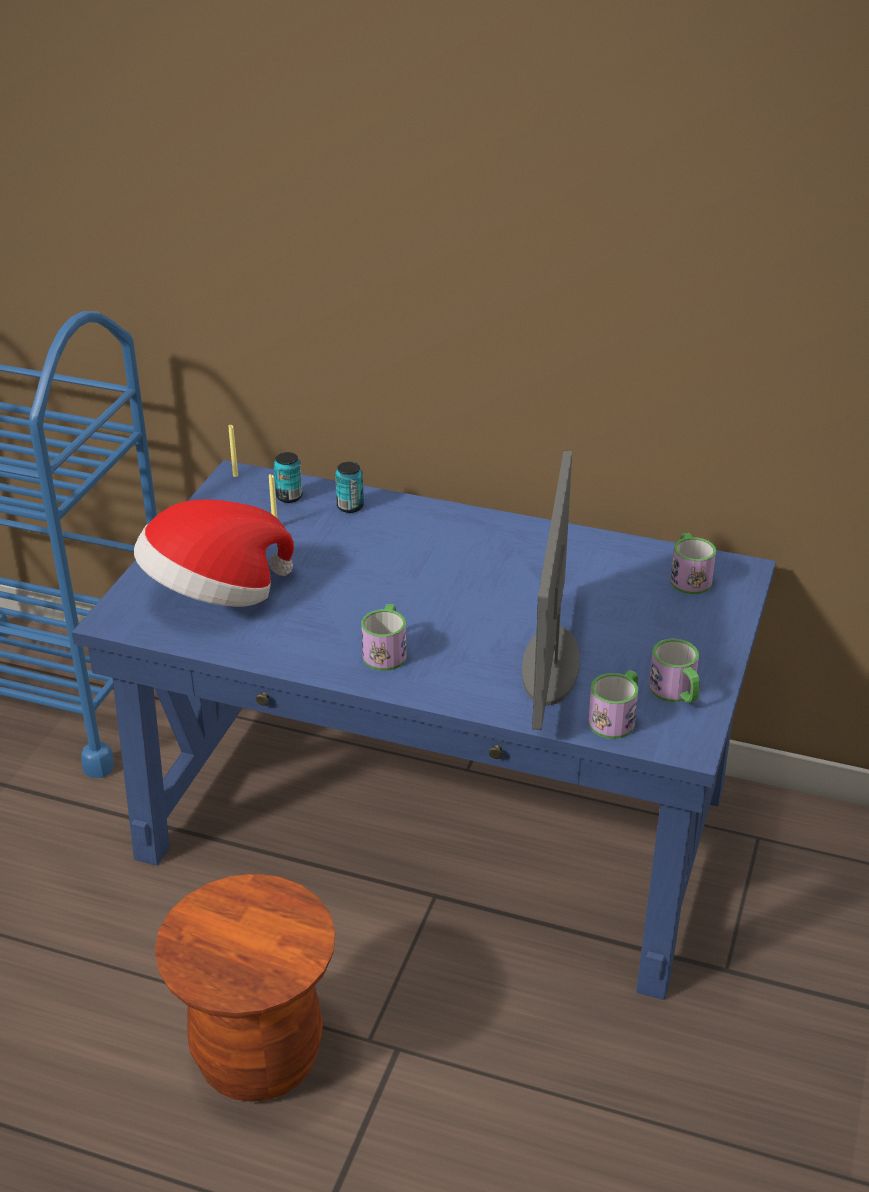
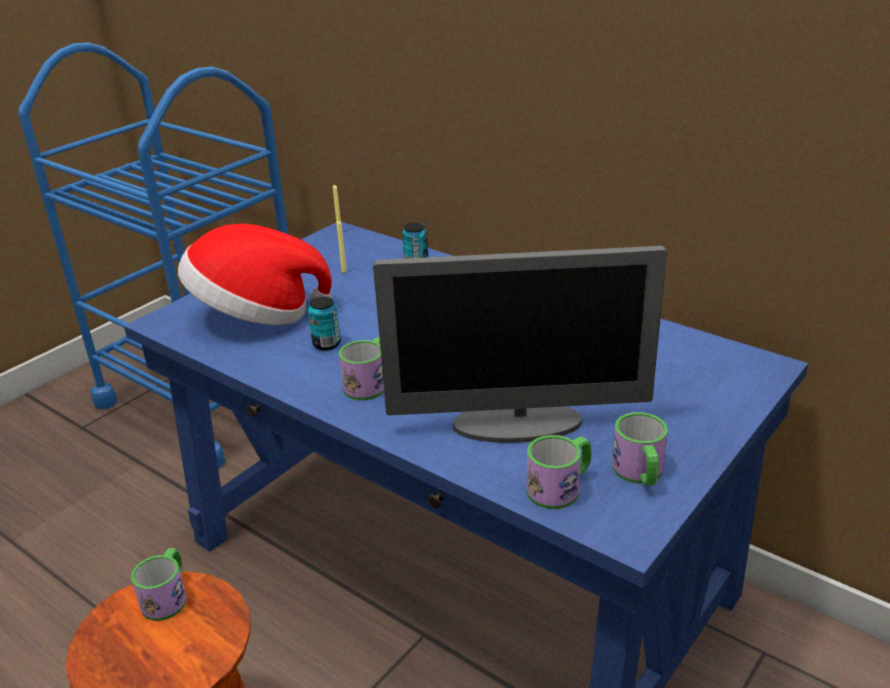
camera: 20 degrees right, 5 degrees down
can [274,452,303,503] -> can moved to [308,296,341,351]
monitor [522,451,580,730] -> monitor turned 120 degrees counterclockwise [373,246,667,443]
mug [670,533,716,594] -> mug moved to [131,548,187,621]

